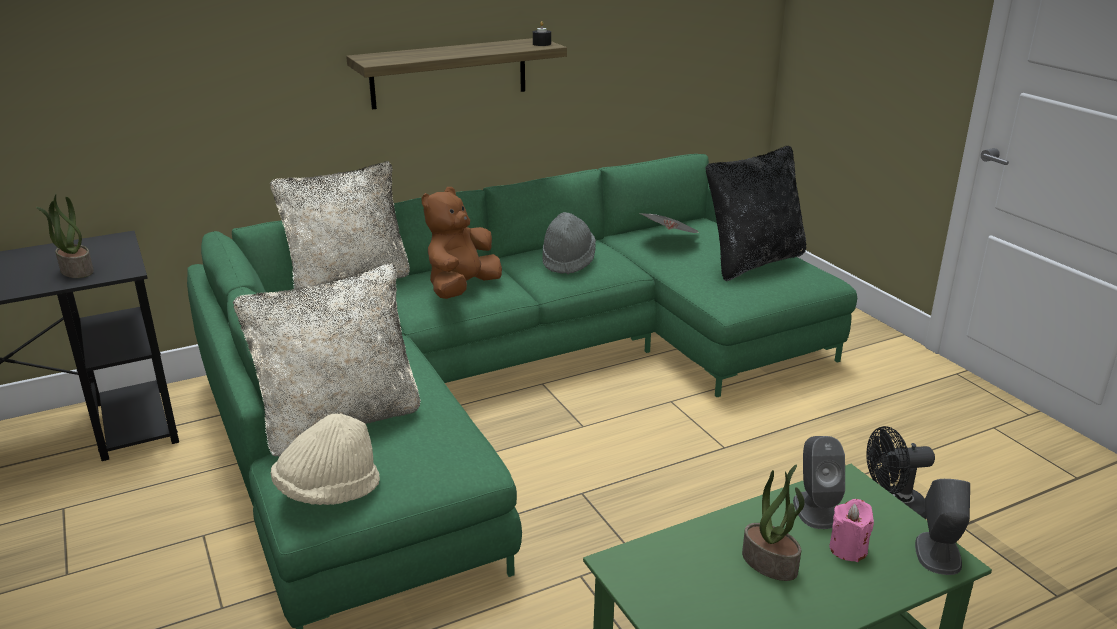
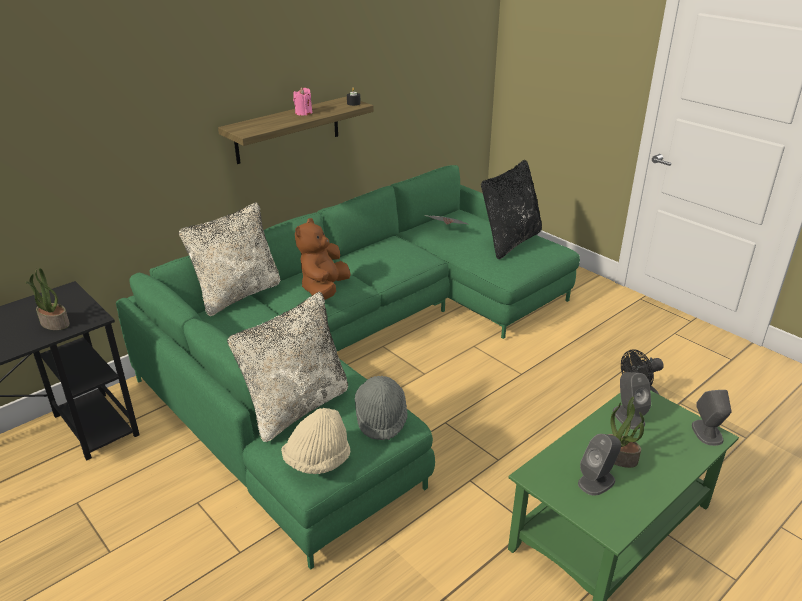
camera: 15 degrees left, 5 degrees up
grey hat [542,212,596,275] -> grey hat moved to [355,376,408,440]
pink candle [829,499,874,562] -> pink candle moved to [293,87,312,115]
none -> grey speaker [578,434,621,496]

